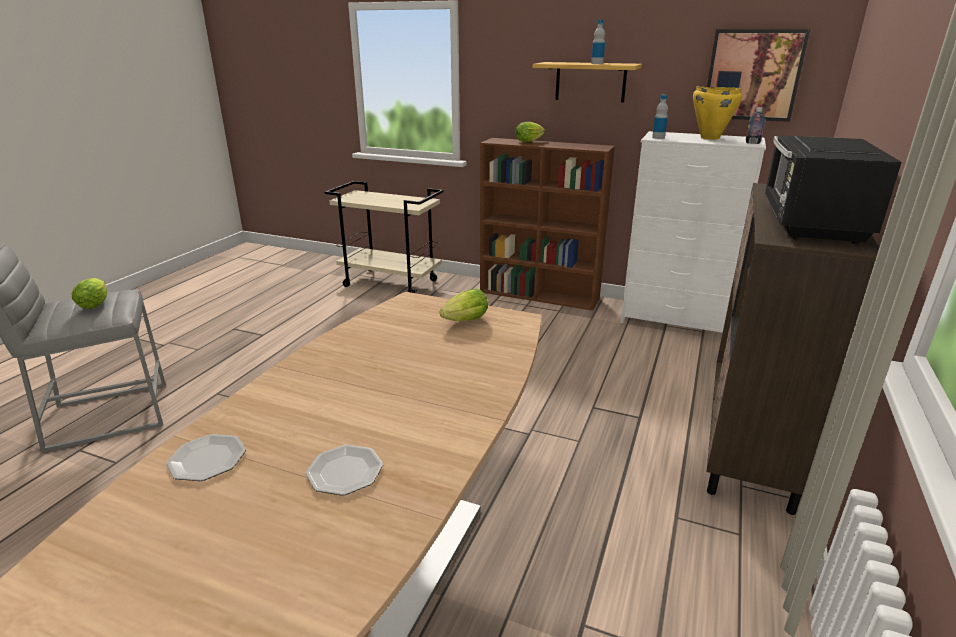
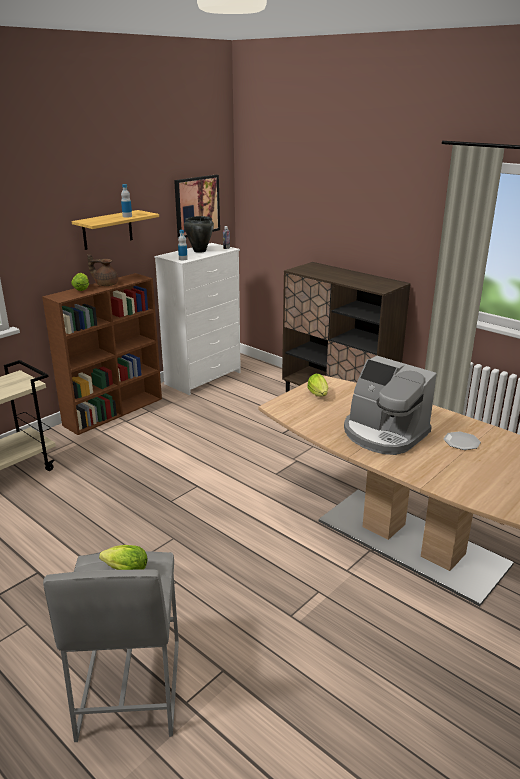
camera: 70 degrees left, 0 degrees up
plate [166,434,246,481] -> none
yellow cooking pot [693,86,742,140] -> black cooking pot [184,216,214,253]
black microwave [764,135,902,244] -> none
none -> brown teapot [87,254,118,286]
none -> coffee machine [344,356,437,455]

